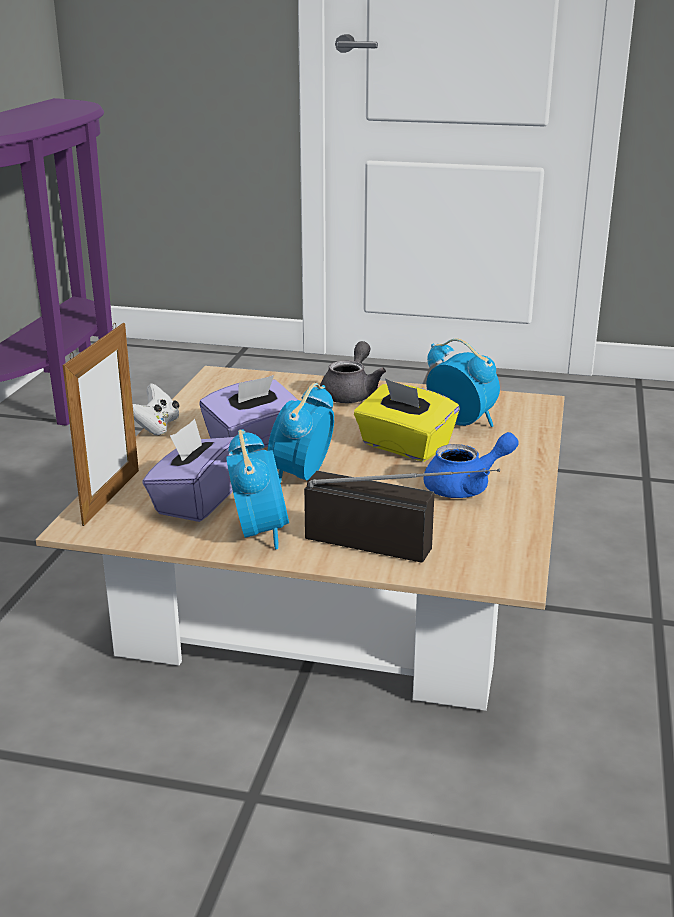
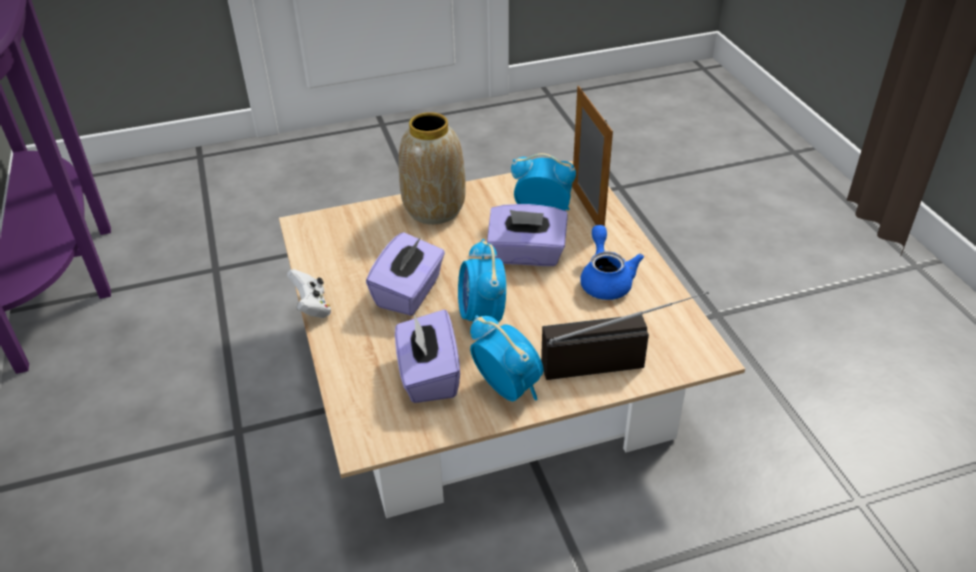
camera: 30 degrees left, 15 degrees up
picture frame [63,323,139,526] -> picture frame moved to [572,86,613,226]
grey teapot [320,341,386,403] -> vase [399,112,466,224]
yellow tissue box [354,378,459,462] -> purple tissue box [487,204,568,266]
blue teapot [424,432,518,498] -> blue teapot turned 45 degrees counterclockwise [580,225,644,300]

